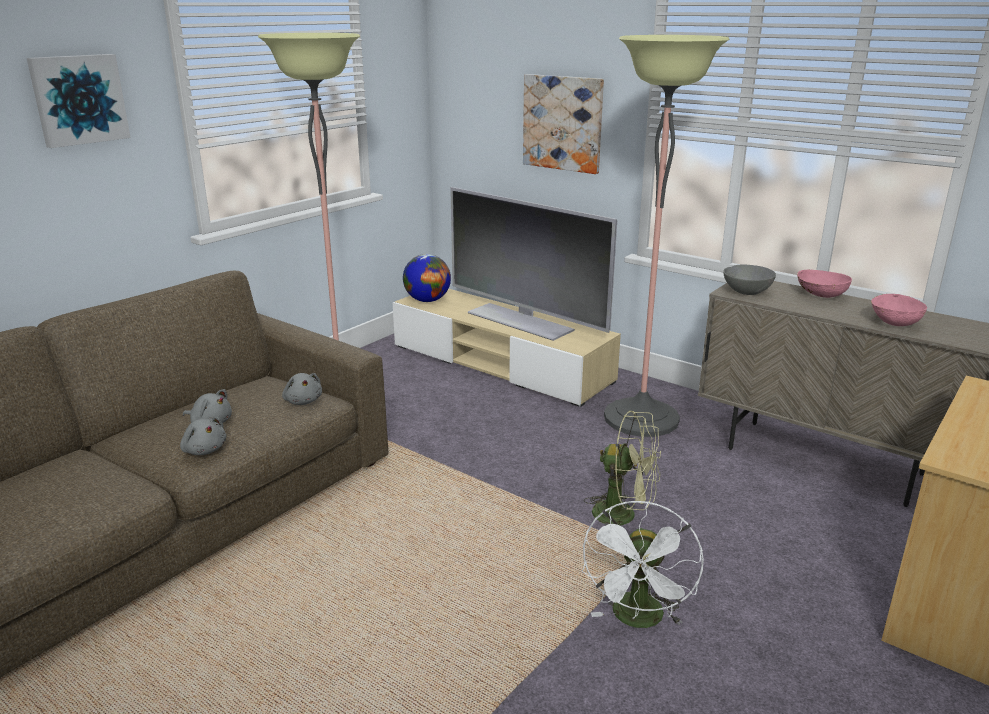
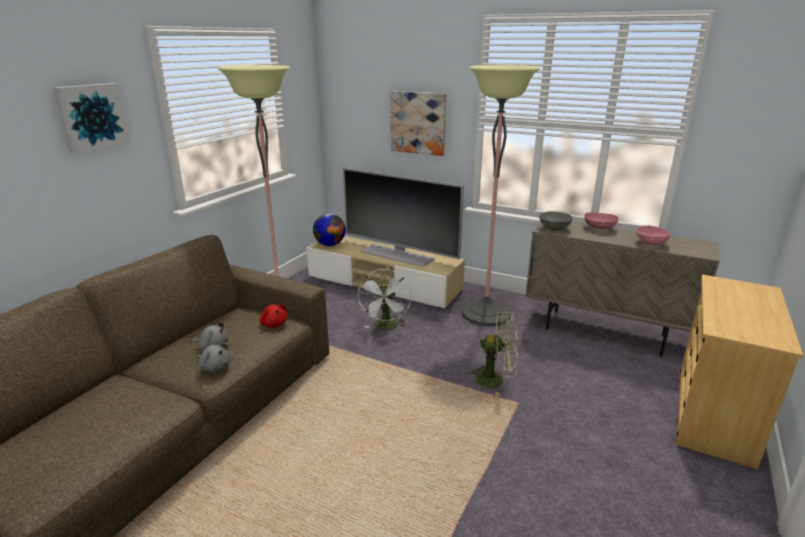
camera: 10 degrees left, 0 degrees up
grey plush toy [282,373,322,405] -> red plush toy [260,304,288,327]
white fan [582,501,704,628] -> white fan moved to [358,269,411,330]

